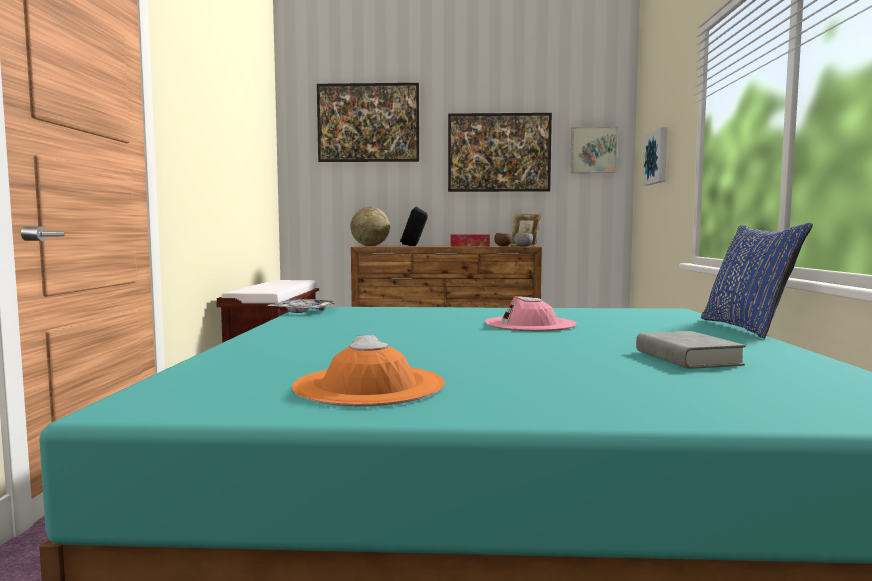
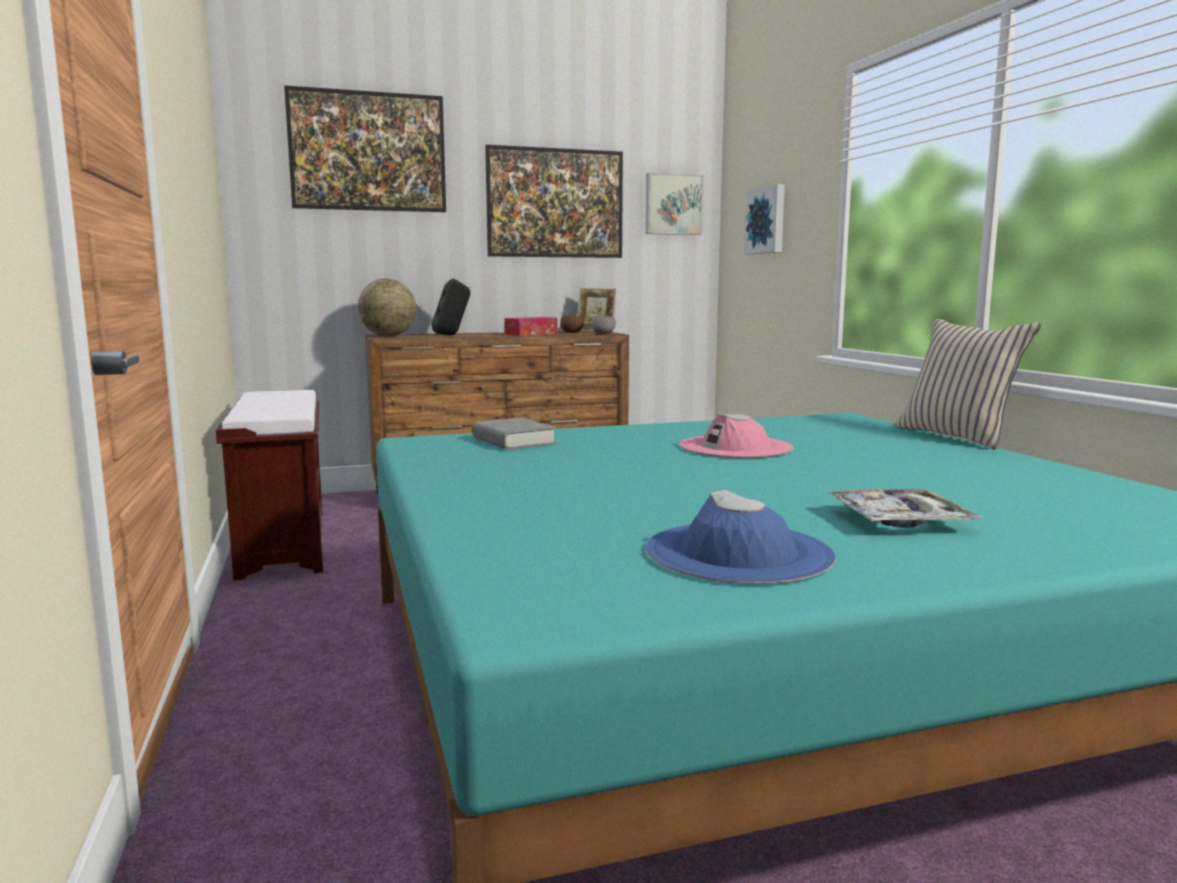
camera: 20 degrees left, 5 degrees up
tray [268,299,337,313] -> tray moved to [829,489,981,528]
orange hat [292,335,445,406] -> blue hat [646,490,836,584]
grey book [636,331,746,369] -> grey book moved to [473,417,556,450]
blue pillow [701,223,813,338] -> beige pillow [895,319,1041,450]

